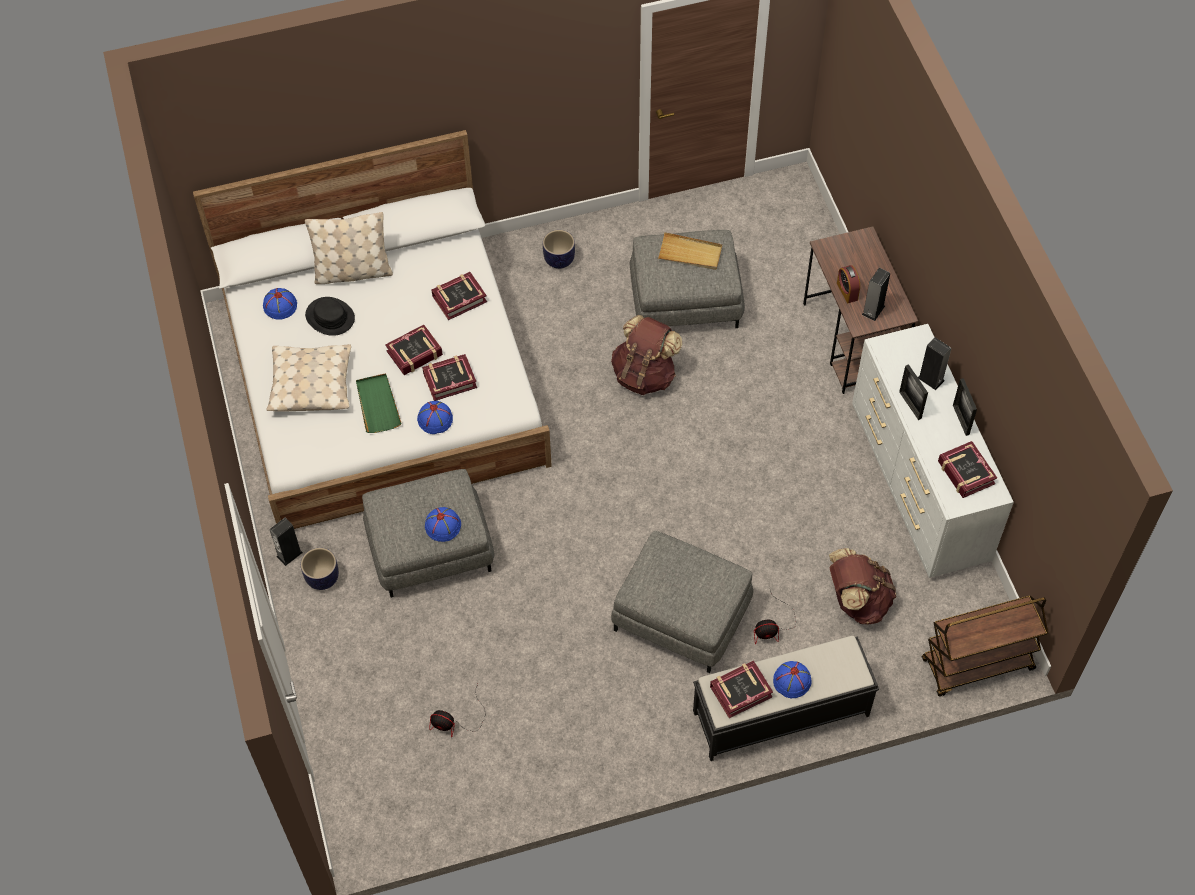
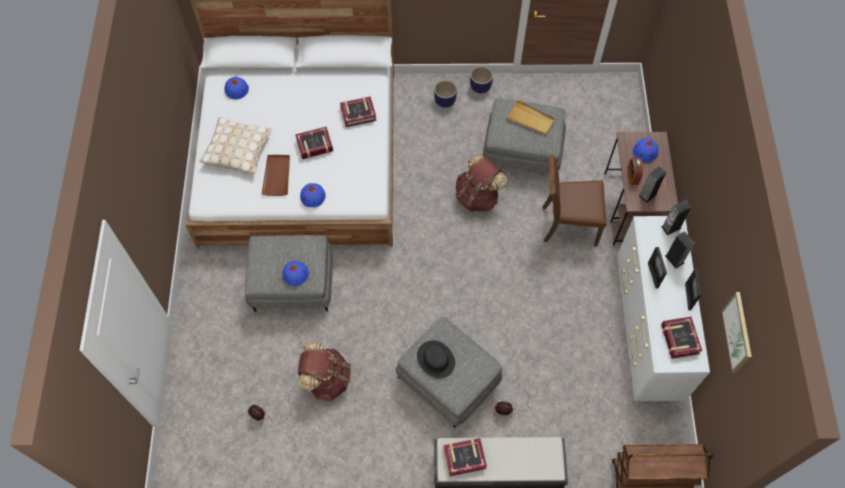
camera: 15 degrees right, 5 degrees up
speaker [269,518,303,566] -> speaker moved to [661,200,691,235]
planter [301,548,339,590] -> planter moved to [470,66,493,94]
beige pillow [305,212,393,284] -> none
black hat [305,297,355,336] -> black hat moved to [417,340,455,378]
green tray [356,373,402,433] -> brown tray [262,155,290,196]
book [422,354,477,401] -> none
blue hat [773,661,812,698] -> blue hat moved to [633,138,659,162]
brown backpack [829,548,896,625] -> brown backpack moved to [298,342,351,401]
none -> brown chair [543,155,606,247]
none -> picture [722,292,752,373]

